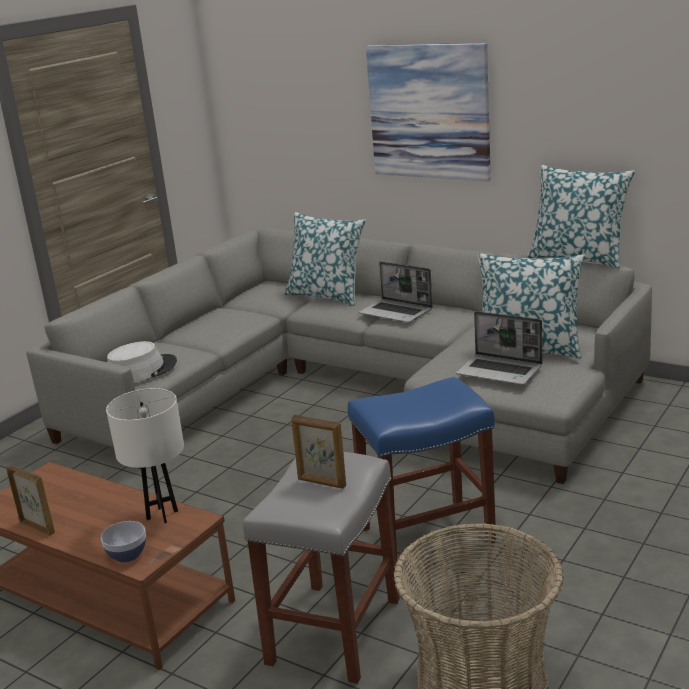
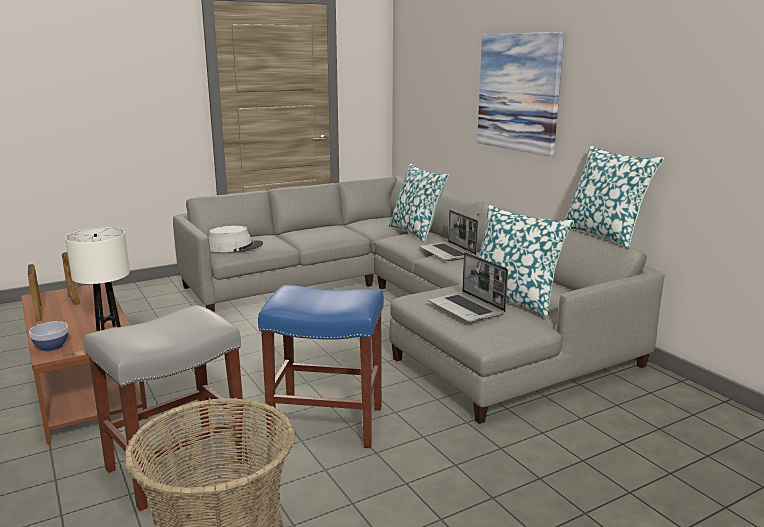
camera: 25 degrees right, 5 degrees down
picture frame [291,415,346,489] -> picture frame moved to [62,252,80,305]

